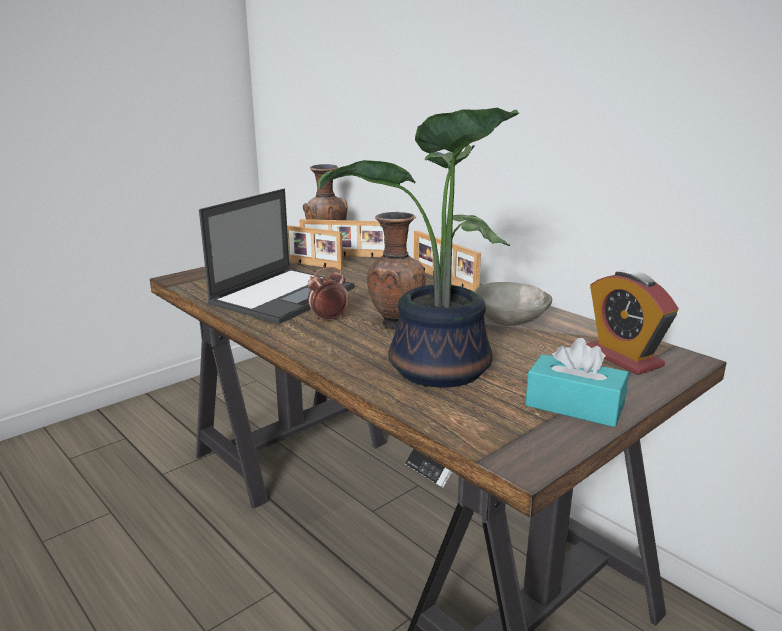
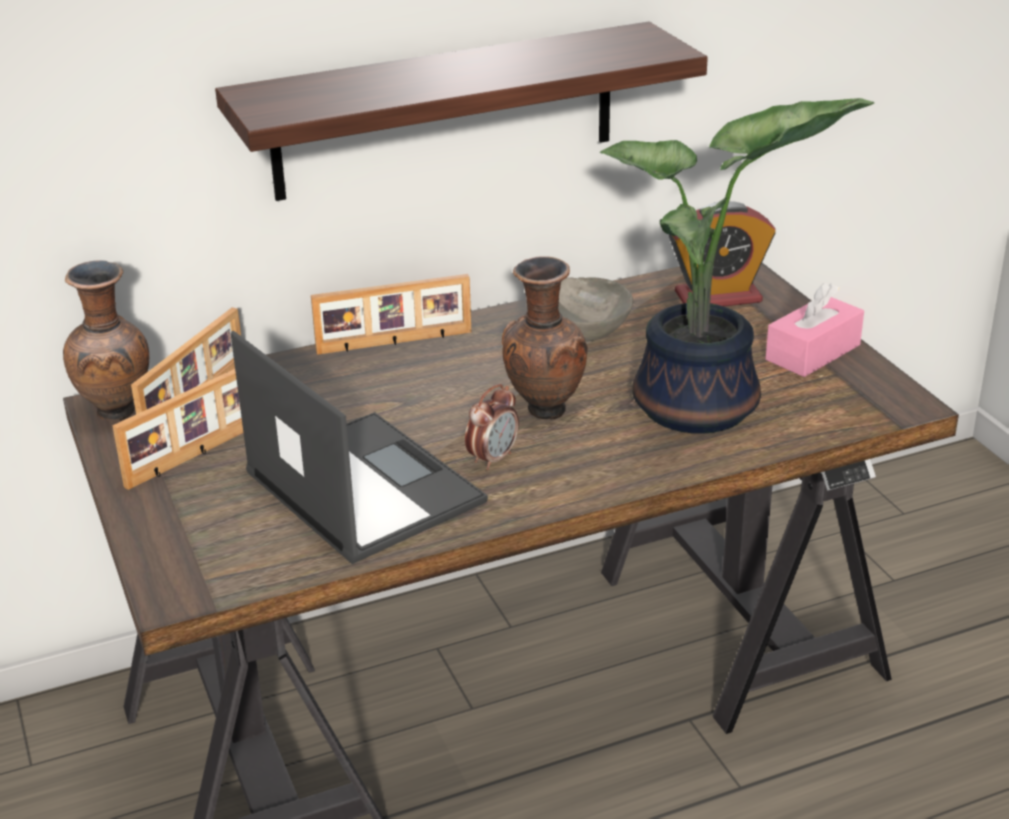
camera: 70 degrees left, 10 degrees up
alarm clock [308,267,349,322] -> alarm clock turned 135 degrees counterclockwise [465,384,519,470]
turquoise tissue box [525,338,629,427] -> pink tissue box [765,283,864,377]
none -> shelf [215,22,708,201]

